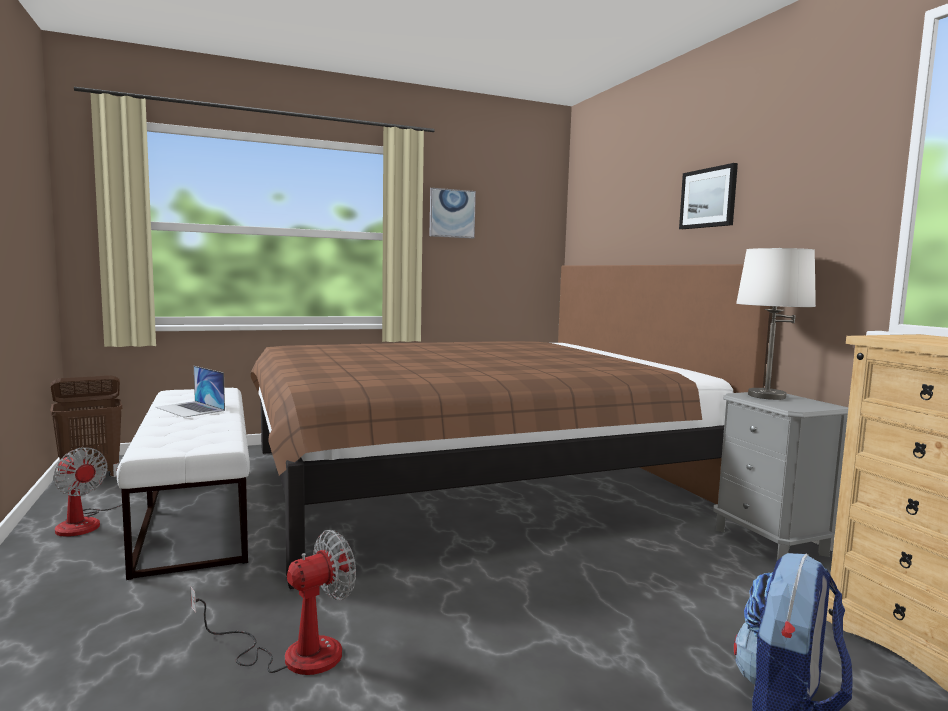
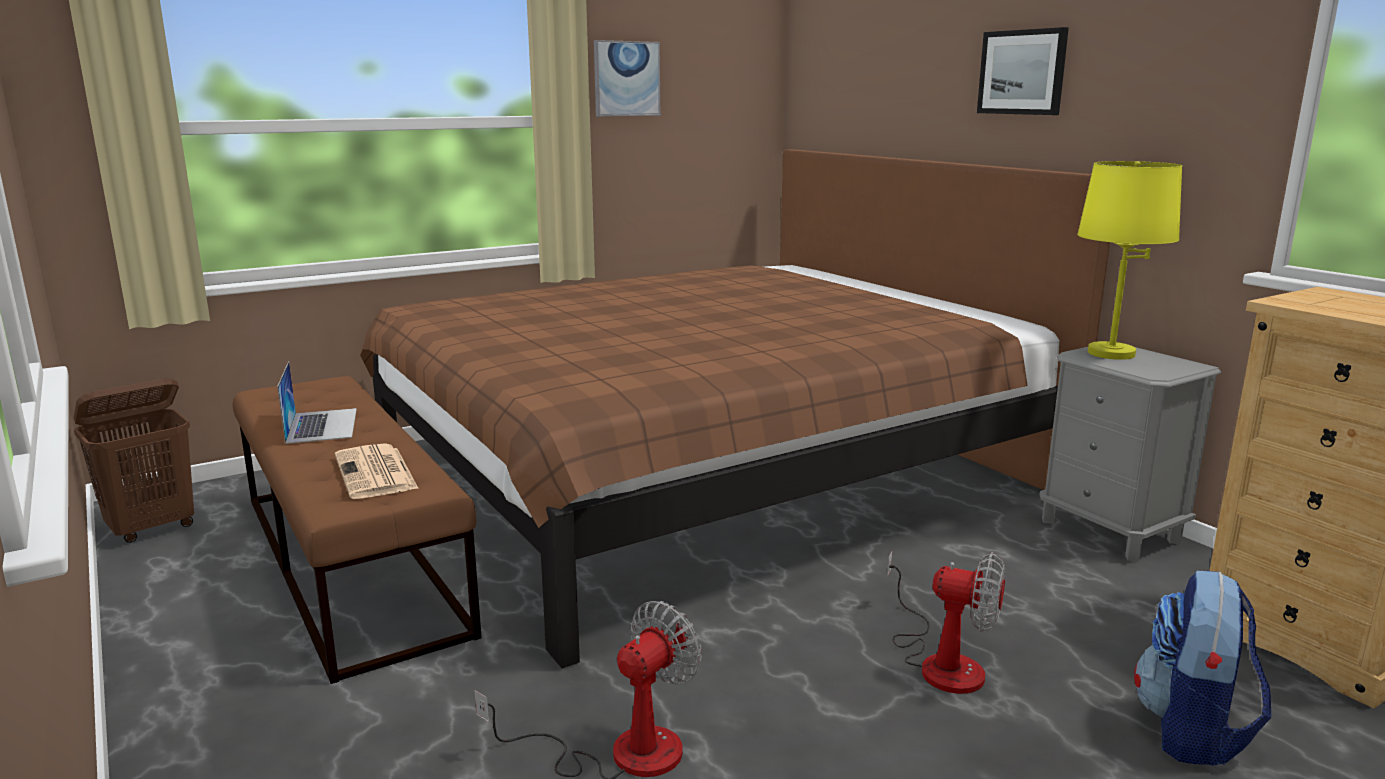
camera: 10 degrees left, 10 degrees up
fan [53,447,122,537] -> fan moved to [887,552,1005,694]
white bench [117,388,250,580] -> brown bench [232,376,482,684]
laptop [155,366,225,418] -> laptop turned 135 degrees counterclockwise [277,361,357,444]
white table lamp [736,247,816,400] -> yellow table lamp [1077,161,1182,360]
none -> newspaper [335,443,419,499]

